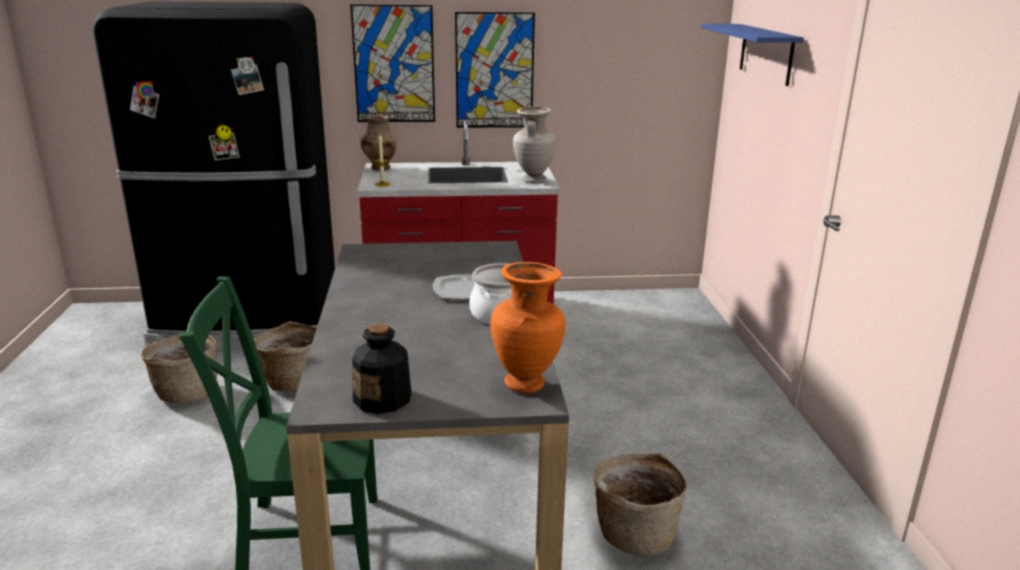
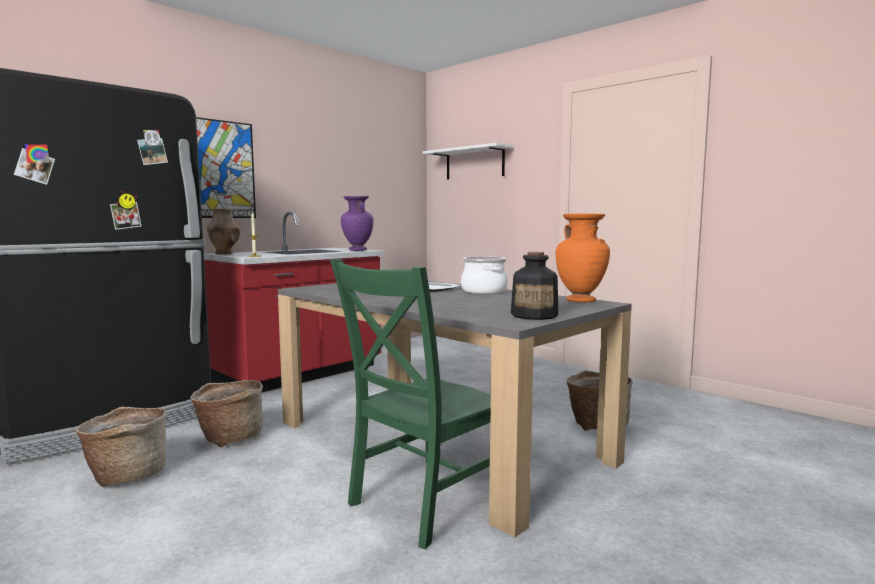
camera: 40 degrees left, 15 degrees down
picture [455,12,535,128] -> none
beige vase [513,107,556,184] -> purple vase [341,196,374,251]
blue shelf [701,24,804,86] -> white shelf [423,143,514,180]

